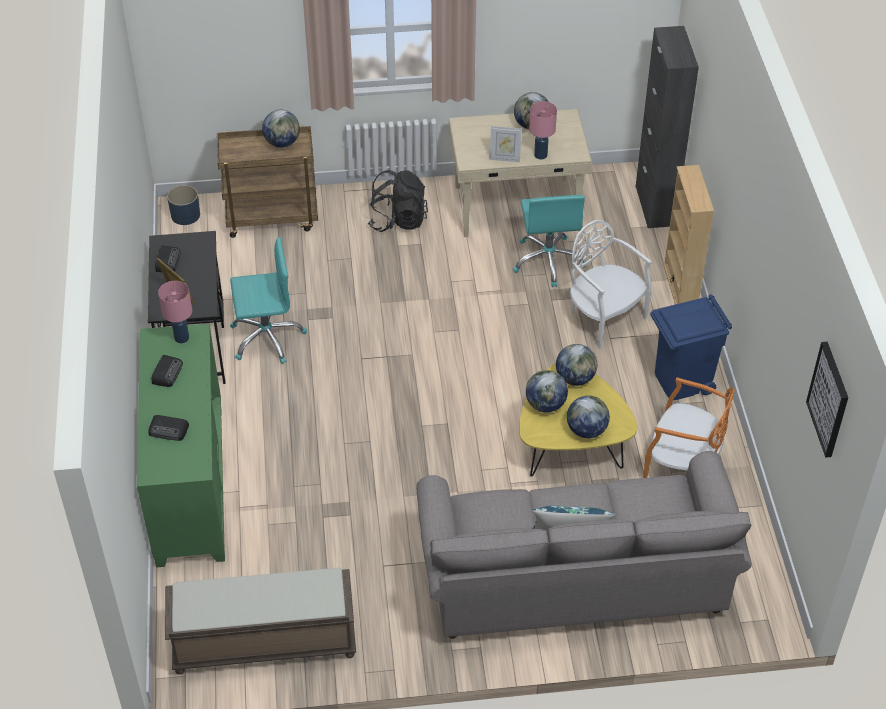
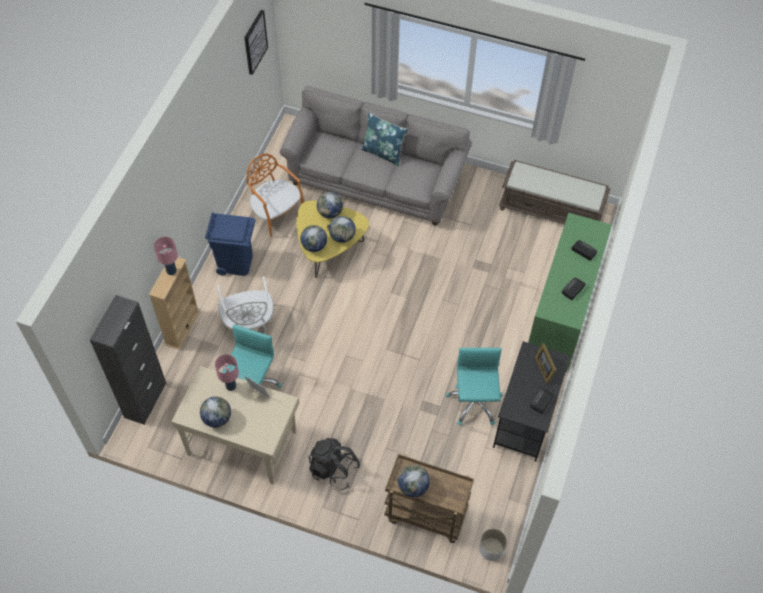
camera: 155 degrees left, 10 degrees up
pink table lamp [158,281,192,343] -> pink table lamp moved to [154,237,178,275]
blue planter [167,185,200,225] -> white planter [479,529,507,561]
turquoise office chair [230,237,307,364] -> turquoise office chair turned 75 degrees clockwise [446,348,503,425]

